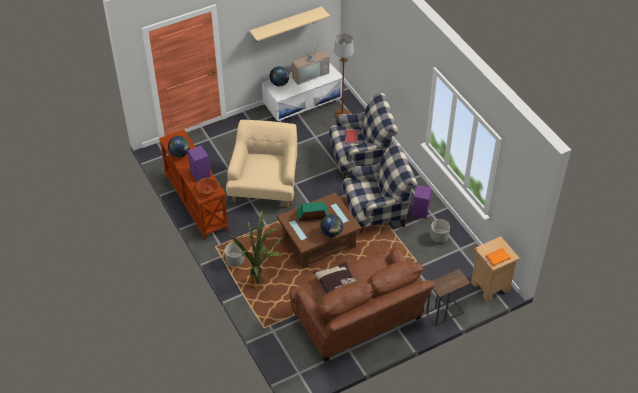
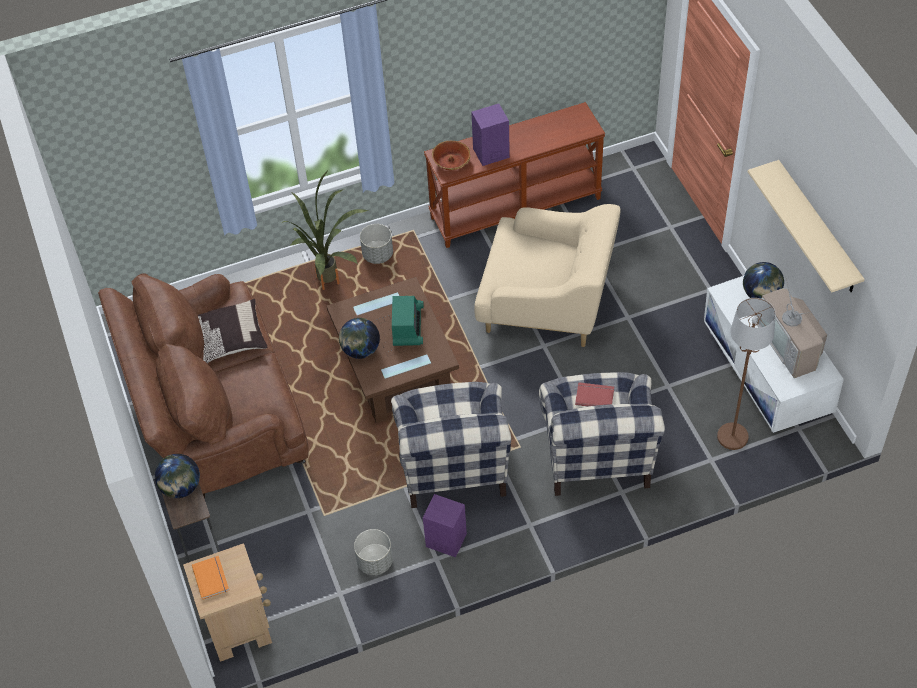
camera: 100 degrees right, 5 degrees up
globe [168,136,190,158] -> globe moved to [155,454,200,498]

